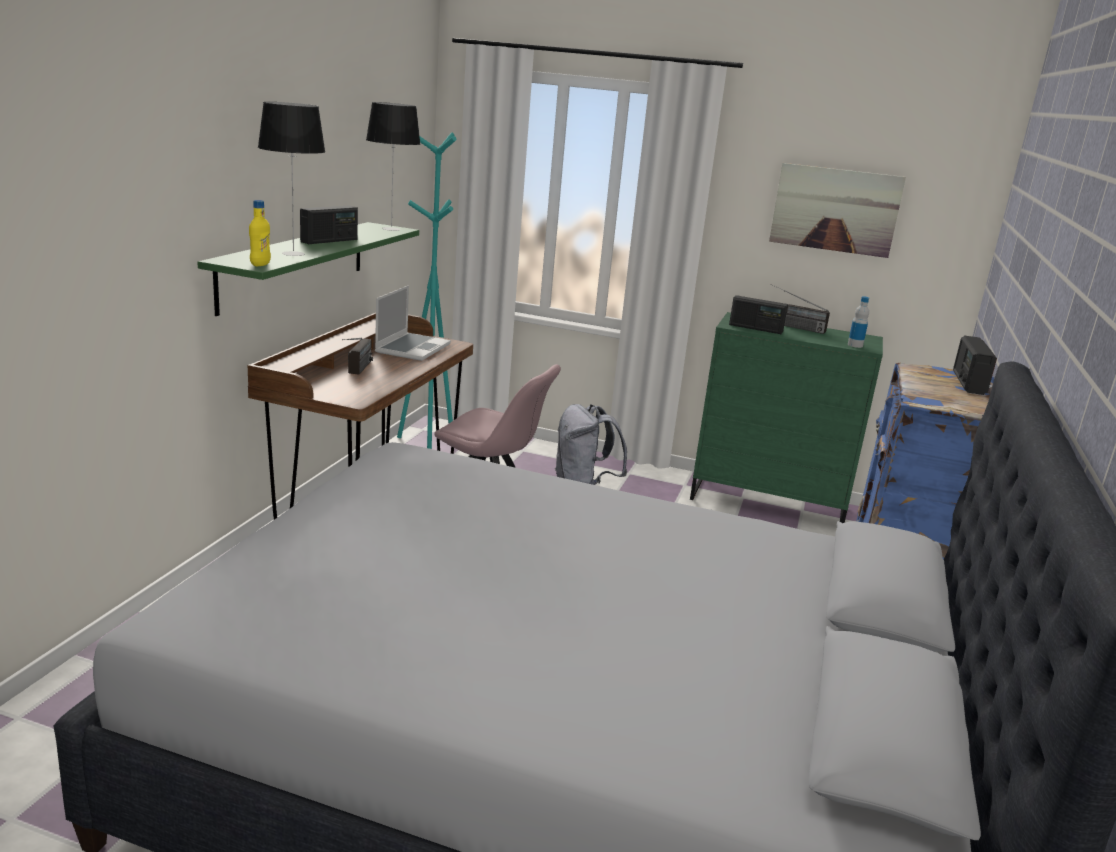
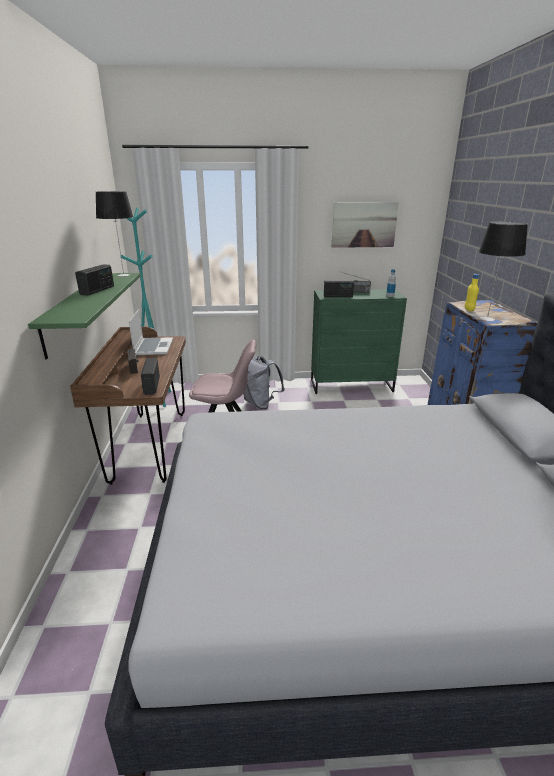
camera: 20 degrees left, 5 degrees up
yellow bottle [249,200,271,266] -> yellow bottle moved to [465,274,479,311]
table lamp [258,102,325,256] -> table lamp moved to [479,221,528,321]
radio [953,336,997,395] -> radio moved to [141,358,160,395]

